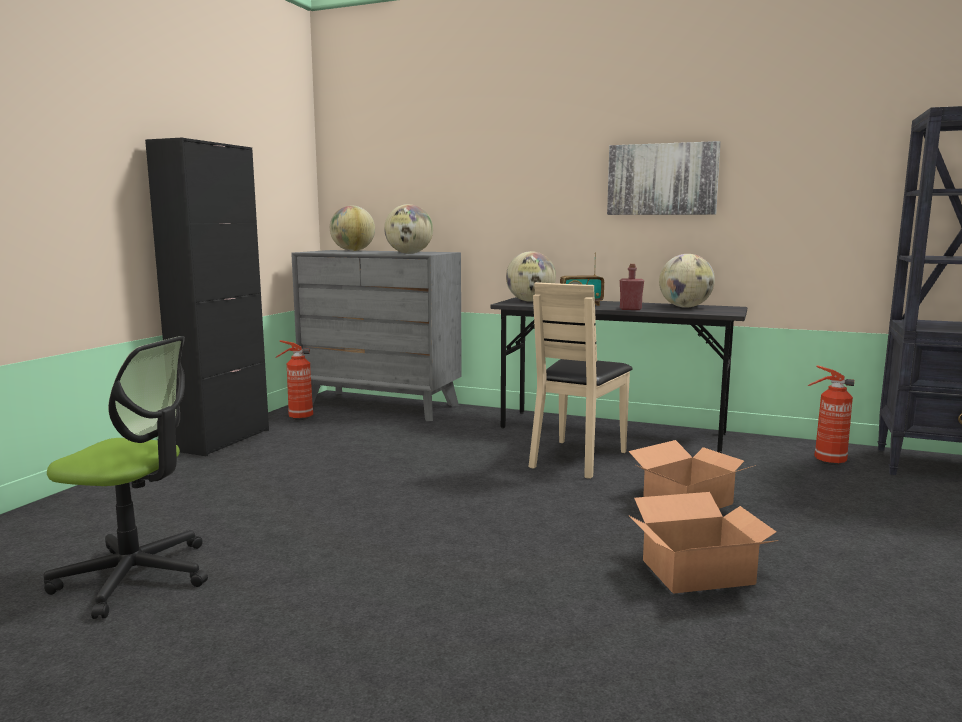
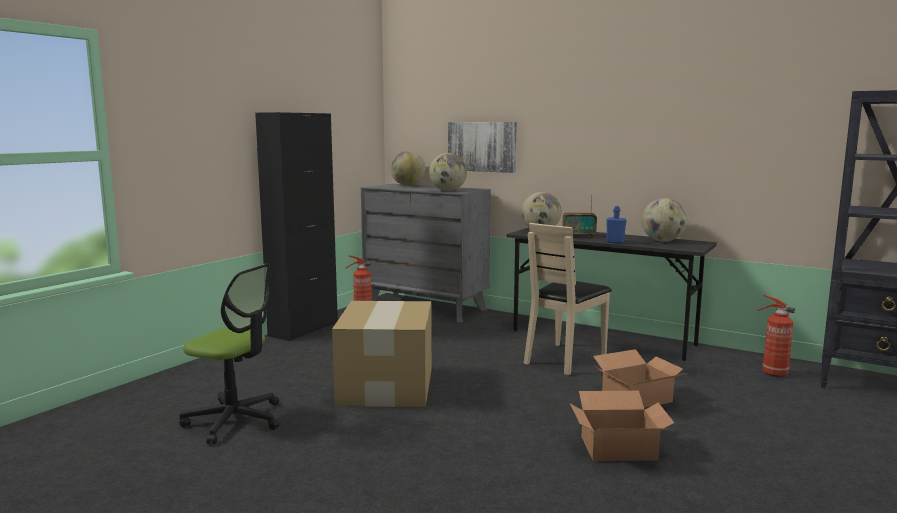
camera: 10 degrees right, 0 degrees up
picture [607,141,721,215] -> picture moved to [448,122,517,173]
red bottle [620,264,644,310] -> blue bottle [606,206,626,244]
none -> cardboard box [332,301,432,407]

